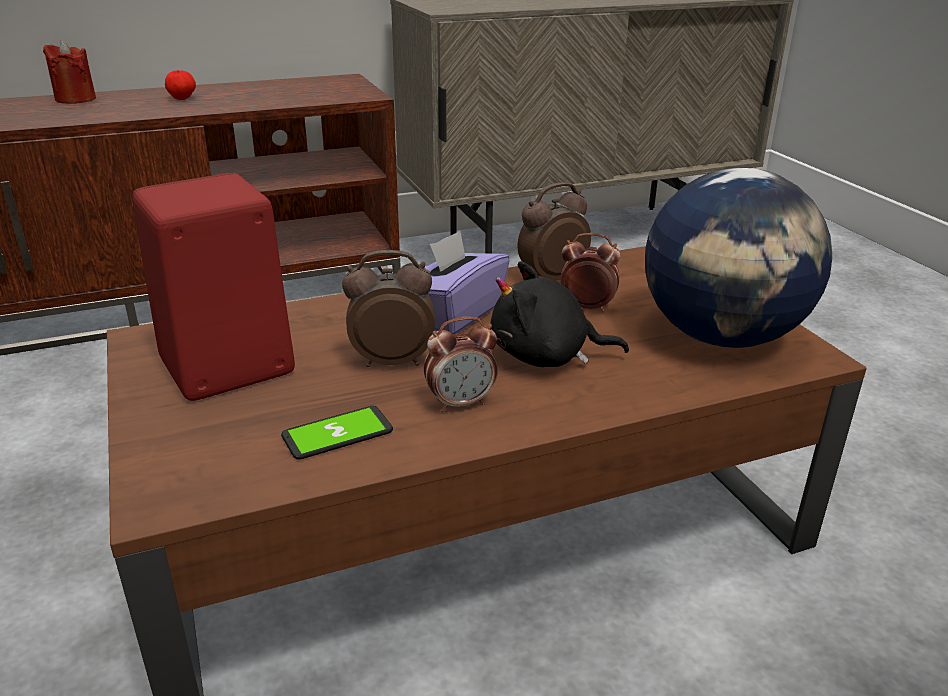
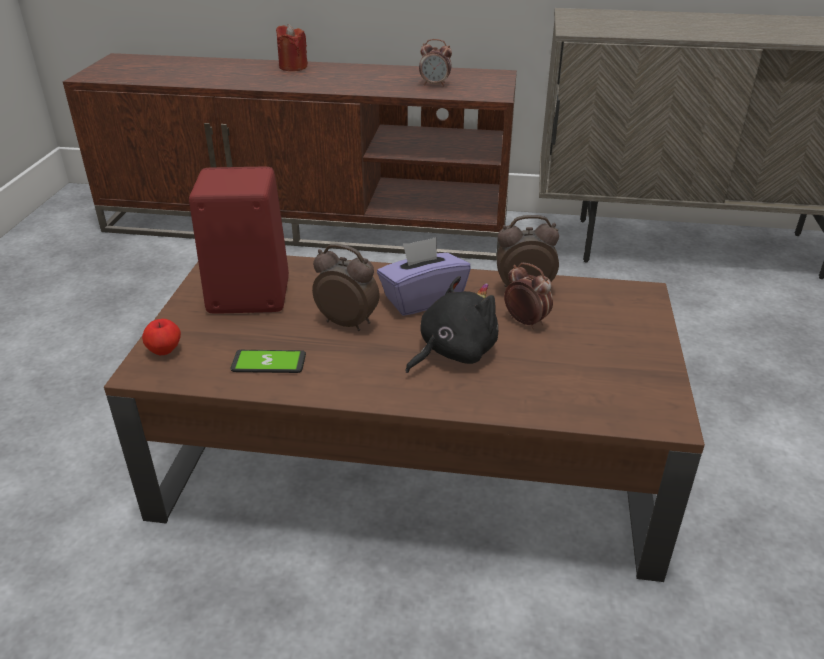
camera: 30 degrees right, 5 degrees up
apple [165,70,196,100] -> apple moved to [142,319,181,355]
alarm clock [424,317,498,412] -> alarm clock moved to [419,39,452,87]
black plush toy [491,261,629,367] -> black plush toy turned 105 degrees clockwise [405,276,498,373]
globe [645,168,832,348] -> none

